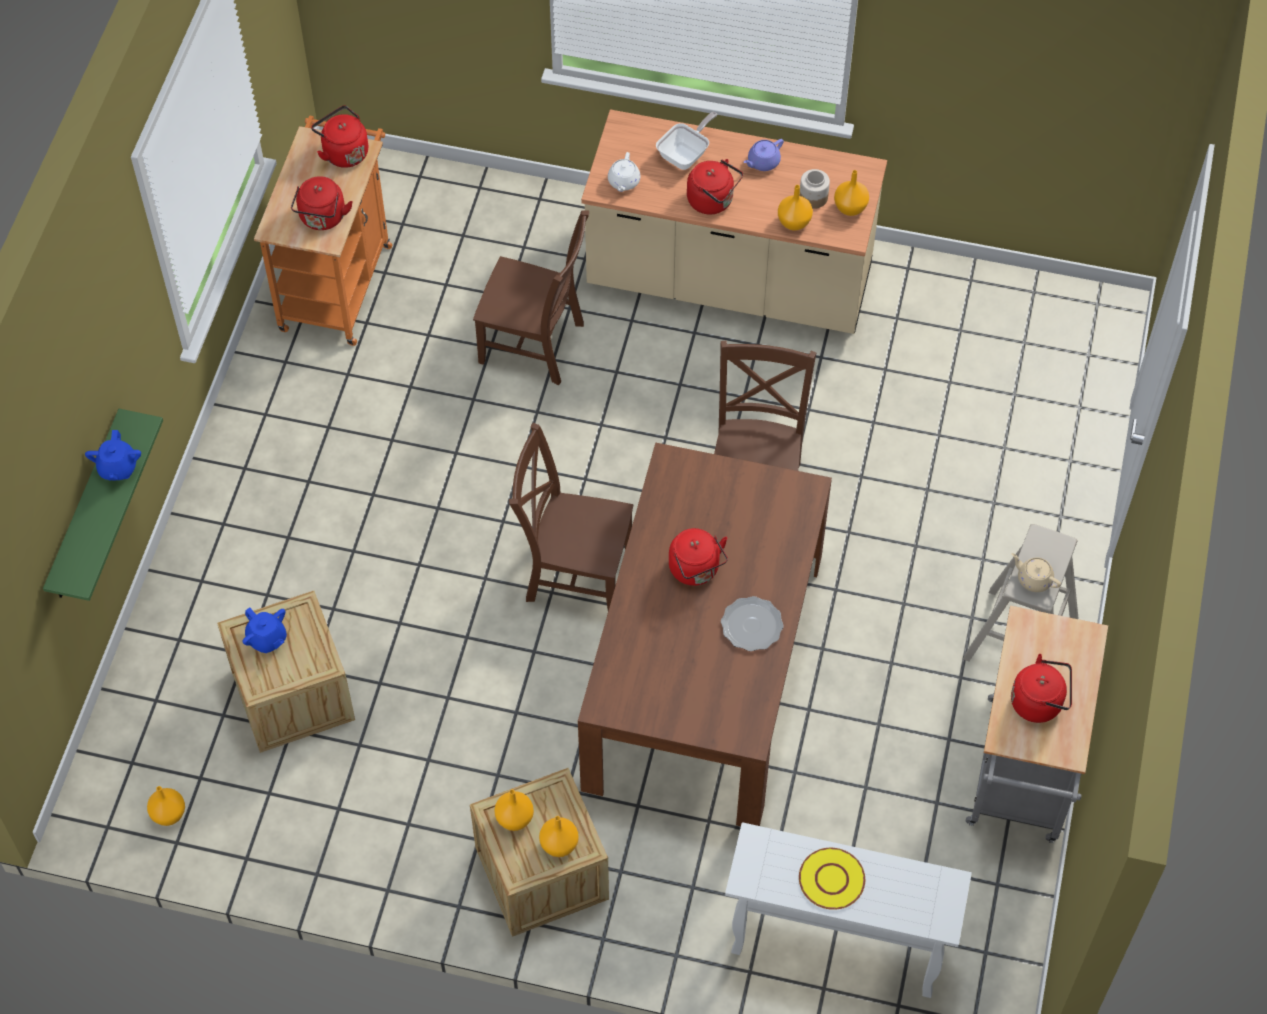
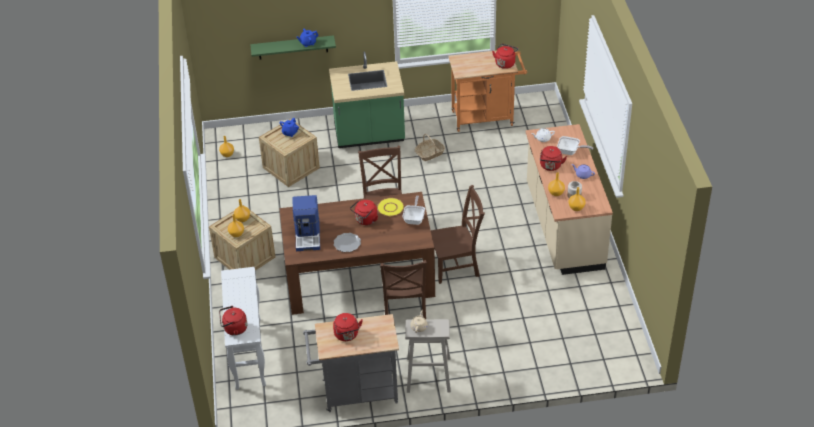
camera: 70 degrees right, 15 degrees down
red kettle [291,176,353,230] -> red kettle moved to [219,306,247,336]
brown chair [473,210,589,385] -> brown chair moved to [380,260,427,319]
yellow plate [799,848,865,910] -> yellow plate moved to [377,198,404,216]
none -> coffee machine [293,195,320,251]
none -> green counter [329,51,405,148]
none -> frying pan [402,196,425,225]
none -> basket [415,134,445,161]

